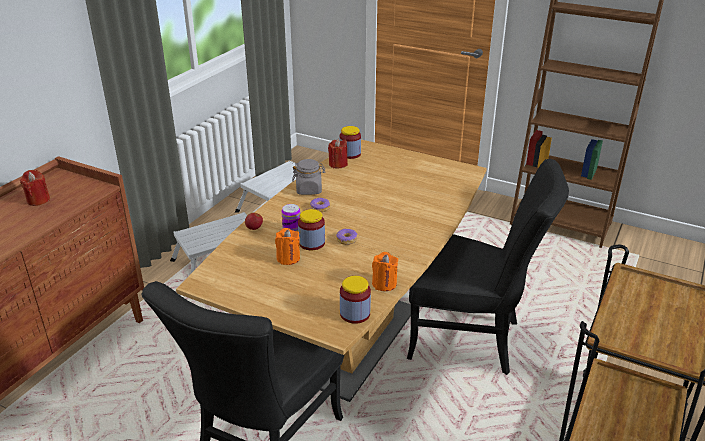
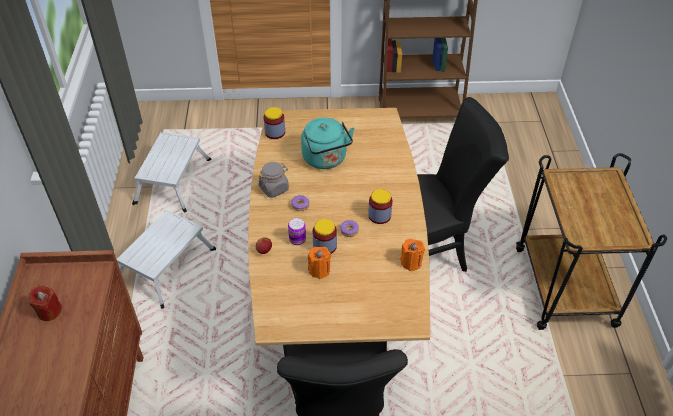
camera: 30 degrees left, 15 degrees up
red candle [328,139,348,168] -> none
jar [340,276,371,324] -> jar moved to [368,189,392,224]
none -> turquoise kettle [301,117,354,169]

